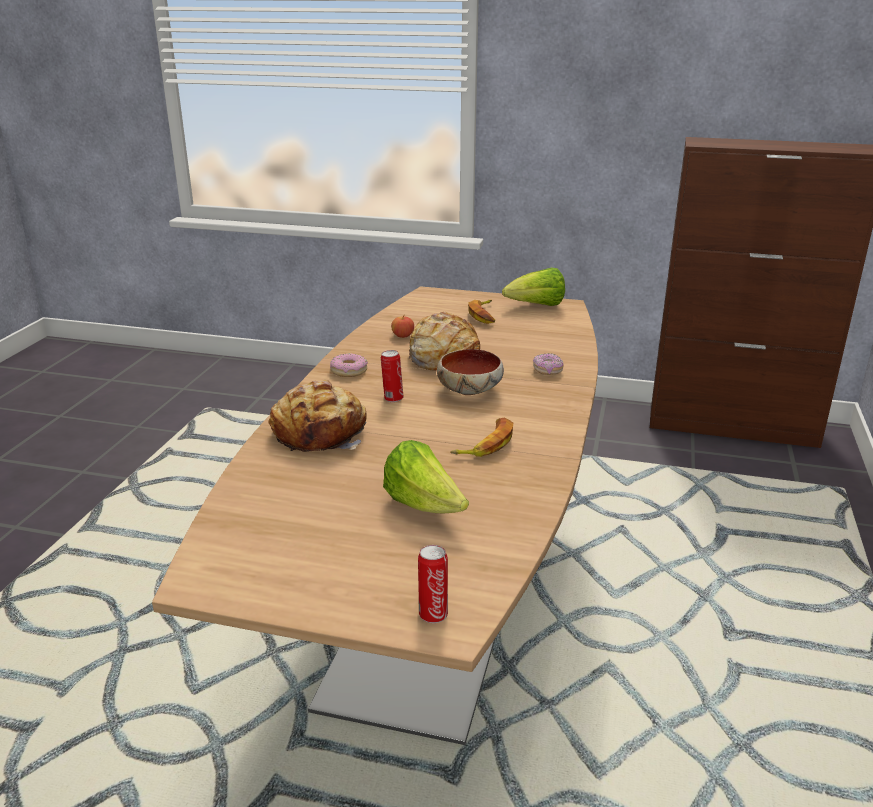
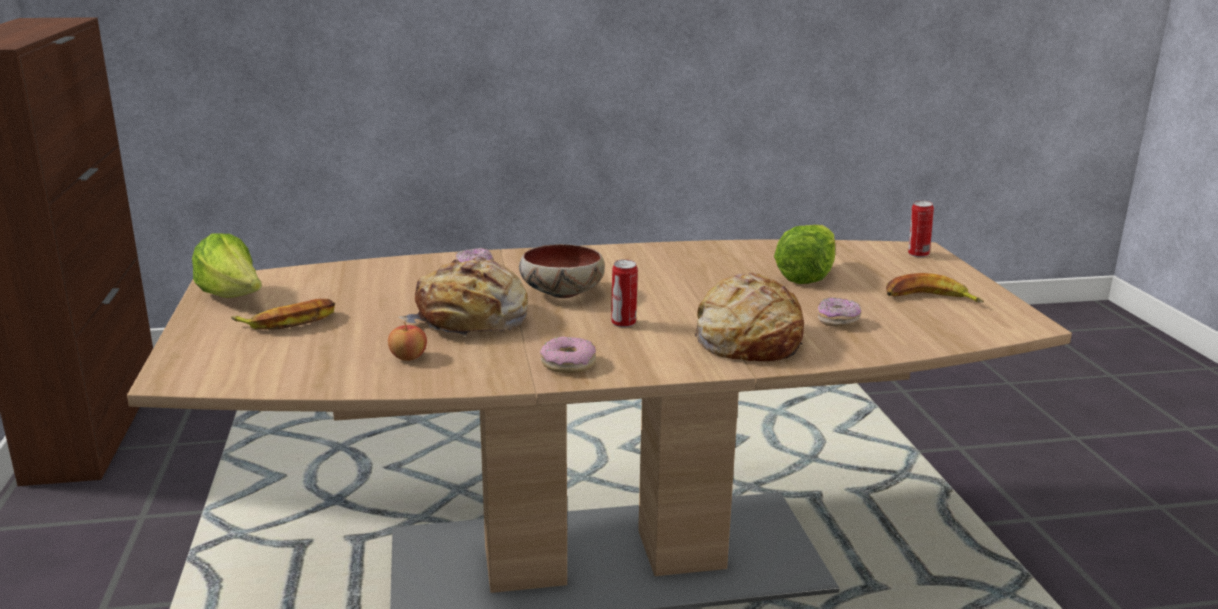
camera: 115 degrees left, 5 degrees down
banana [450,418,513,457] -> banana moved to [886,273,984,303]
none -> donut [817,297,861,327]

